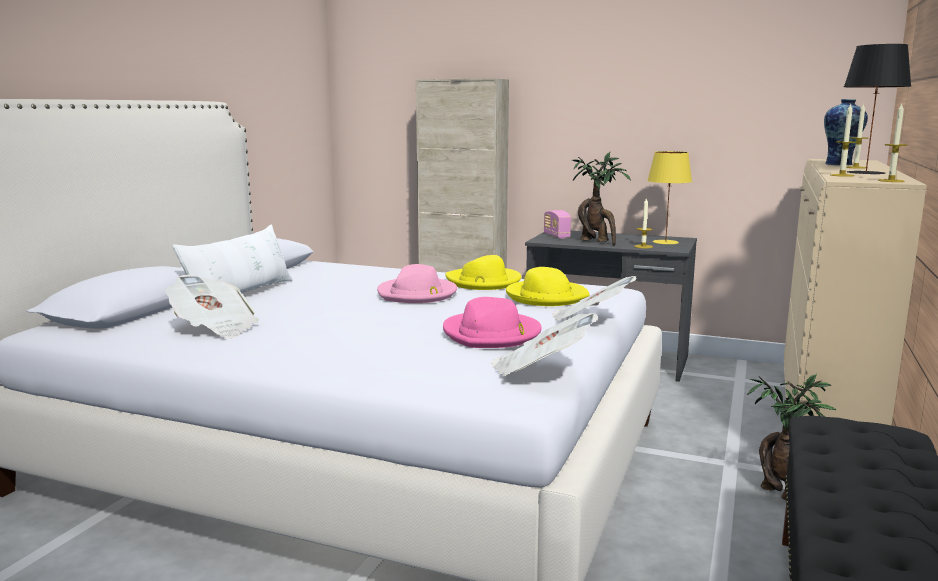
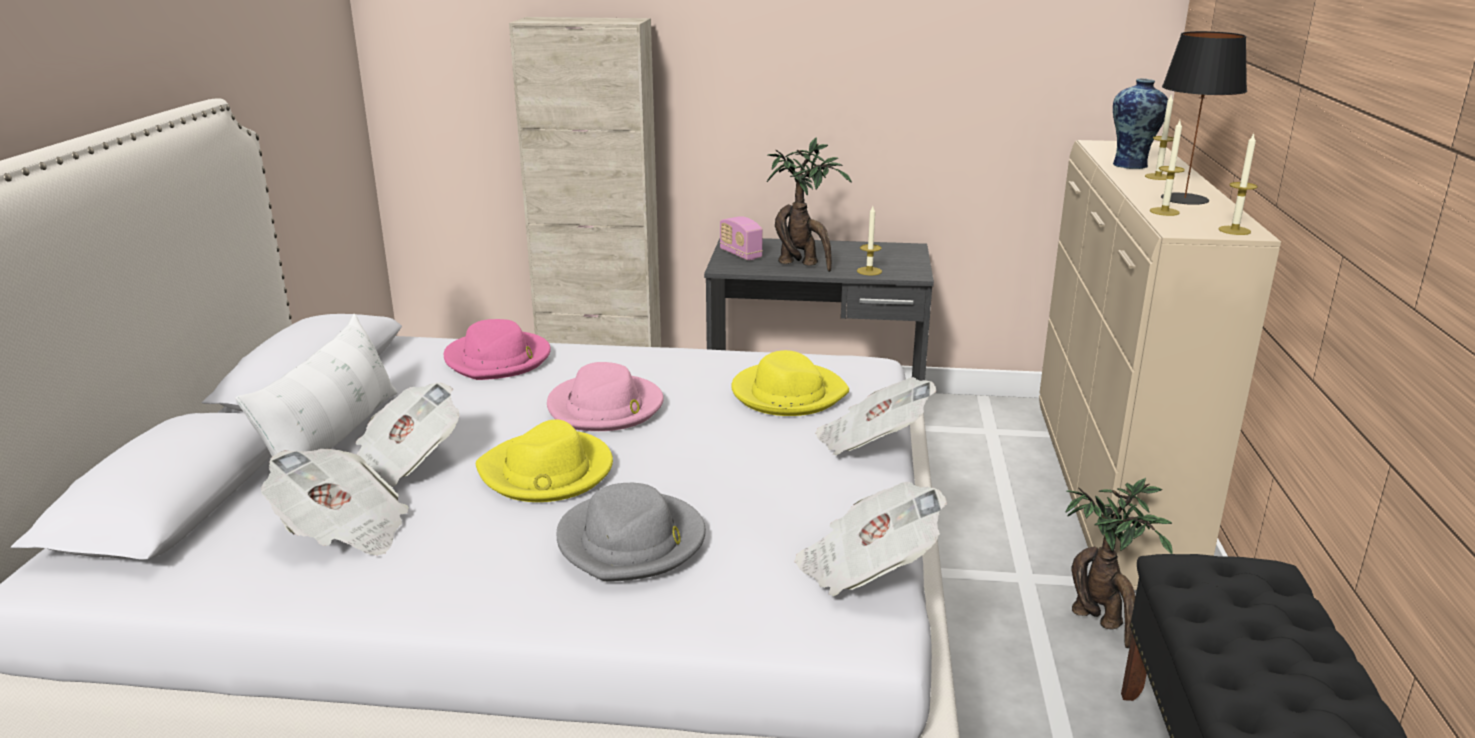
camera: 15 degrees left, 10 degrees up
pink hat [443,297,542,348] -> pink hat moved to [444,319,551,380]
yellow hat [445,255,521,290] -> yellow hat moved to [476,419,613,502]
yellow table lamp [647,151,692,245] -> none
none -> newspaper [356,383,459,487]
none -> grey hat [556,483,706,582]

